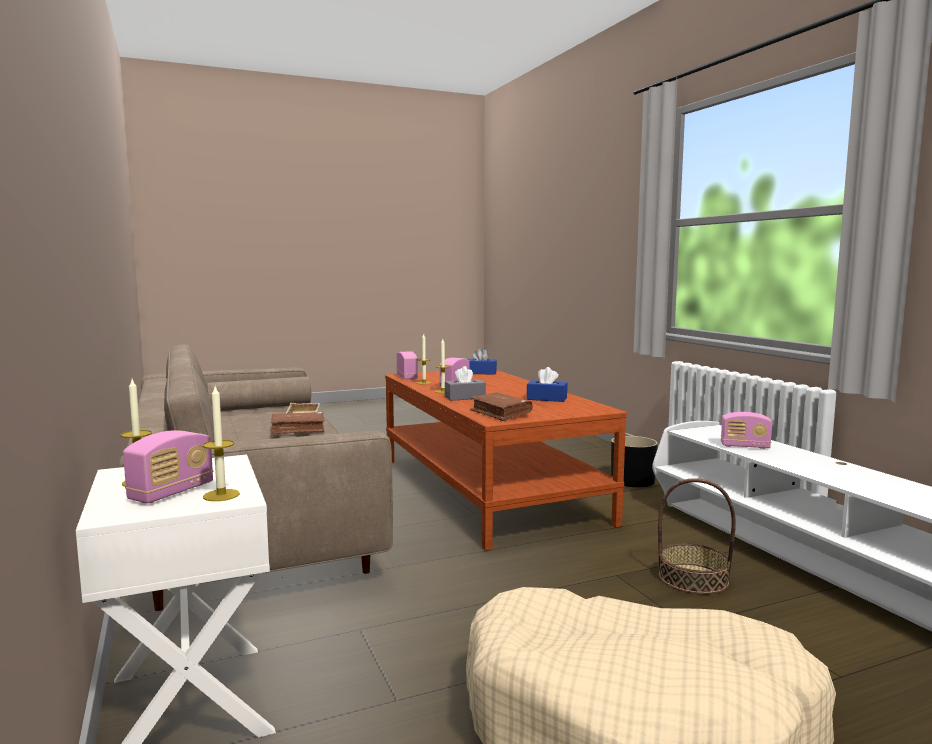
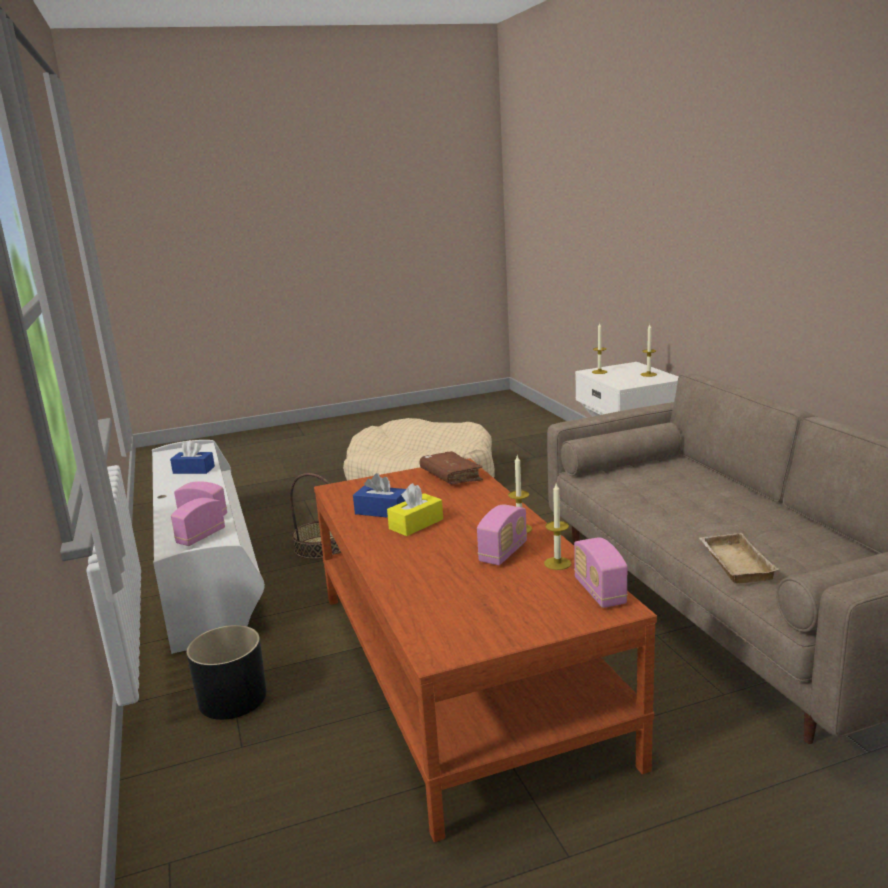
camera: 175 degrees left, 10 degrees up
radio [123,430,213,503] -> radio moved to [171,498,225,546]
brown book [271,412,324,435] -> none
grey tissue box [445,366,486,401] -> none
blue tissue box [468,348,497,374] -> blue tissue box moved to [170,440,215,474]
none -> yellow tissue box [387,483,443,536]

